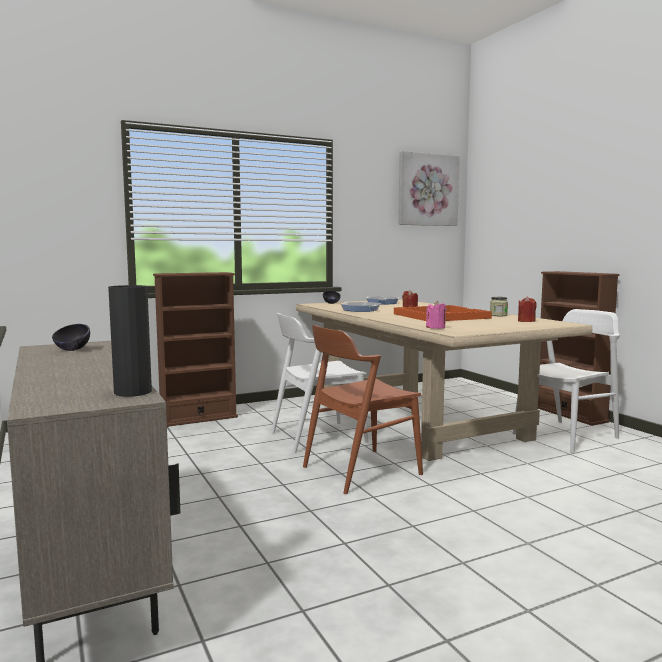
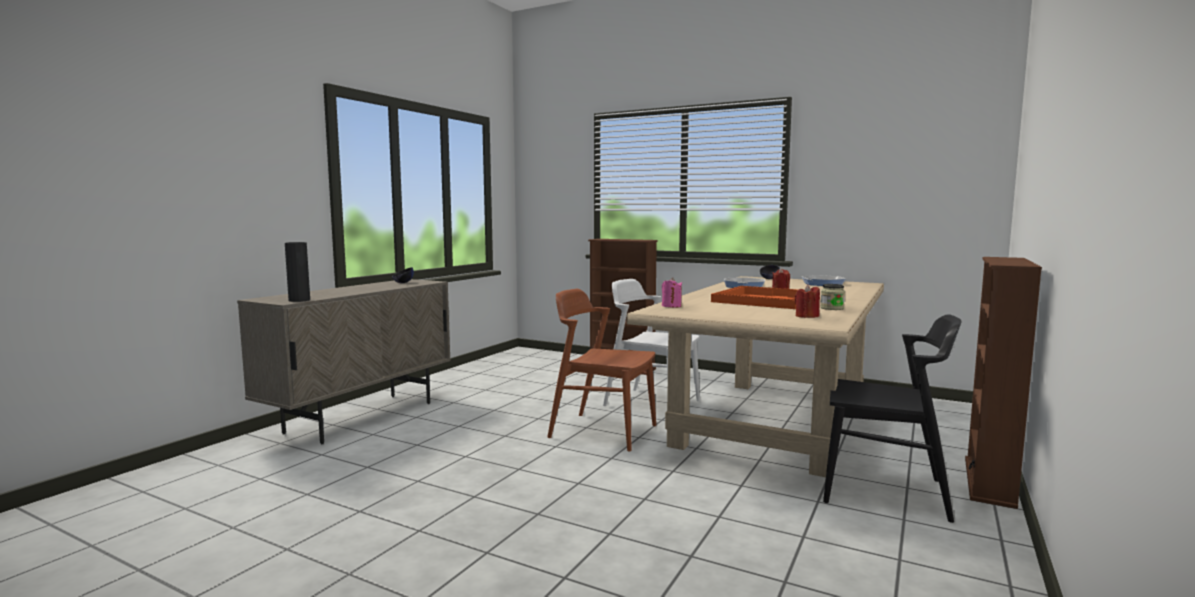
camera: 55 degrees right, 0 degrees up
picture [398,151,460,226] -> none
white chair [513,309,620,453] -> black chair [823,314,962,523]

